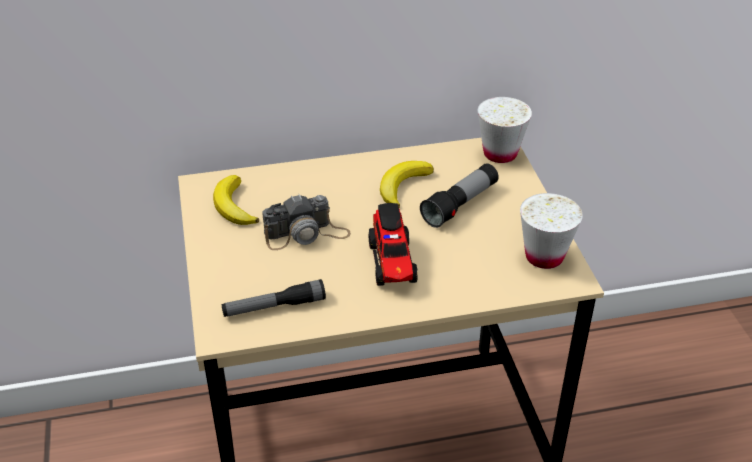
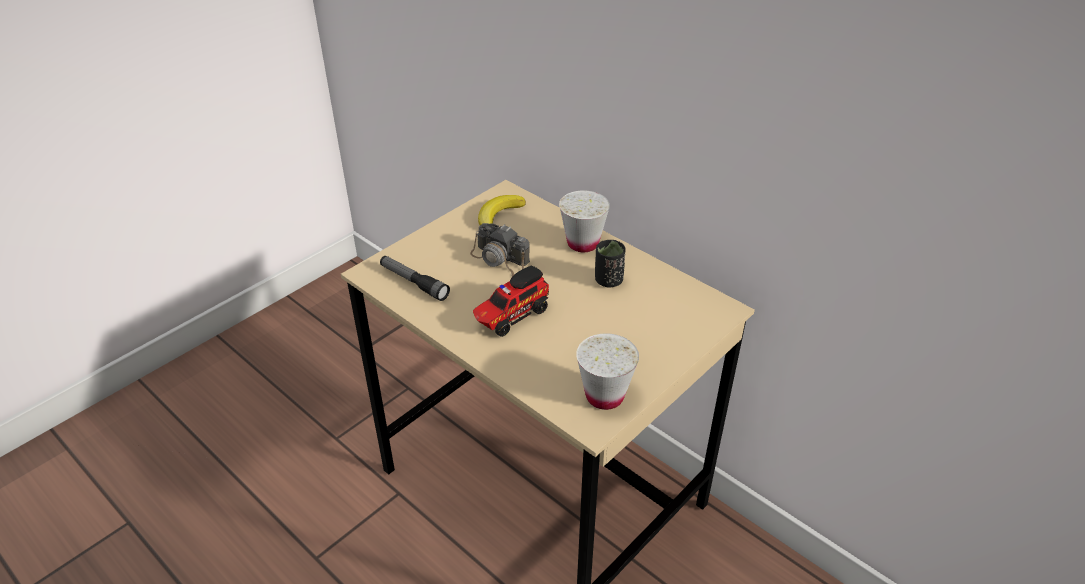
camera: 55 degrees right, 0 degrees up
banana [380,161,434,208] -> black cup [595,240,626,288]
flashlight [420,163,499,228] -> none
white cup [478,97,532,163] -> white cup moved to [559,190,610,252]

